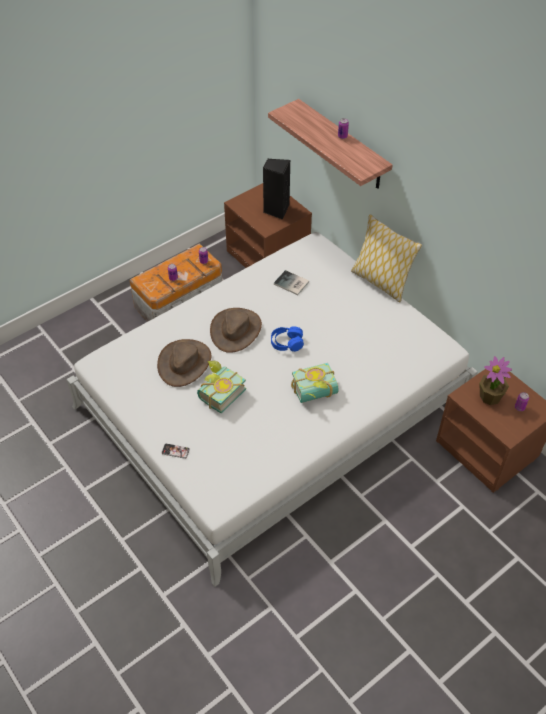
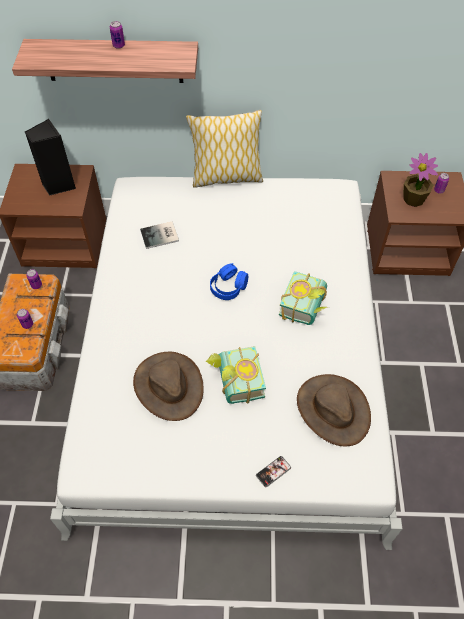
camera: 50 degrees left, 5 degrees up
brown hat [210,308,262,353] -> brown hat moved to [297,374,371,446]

